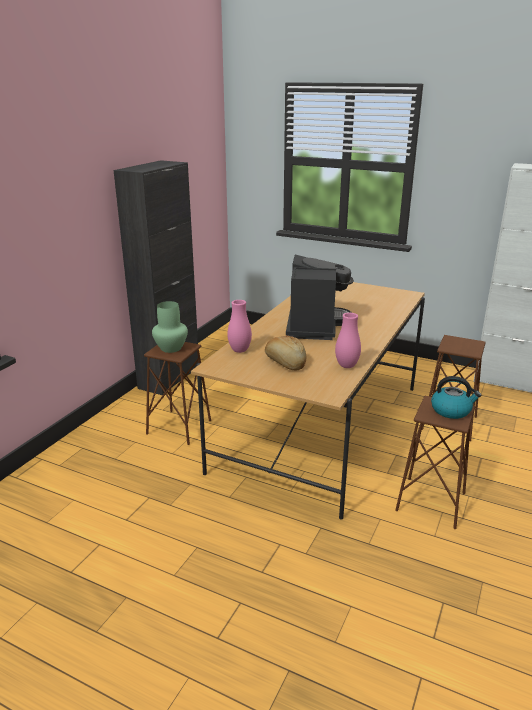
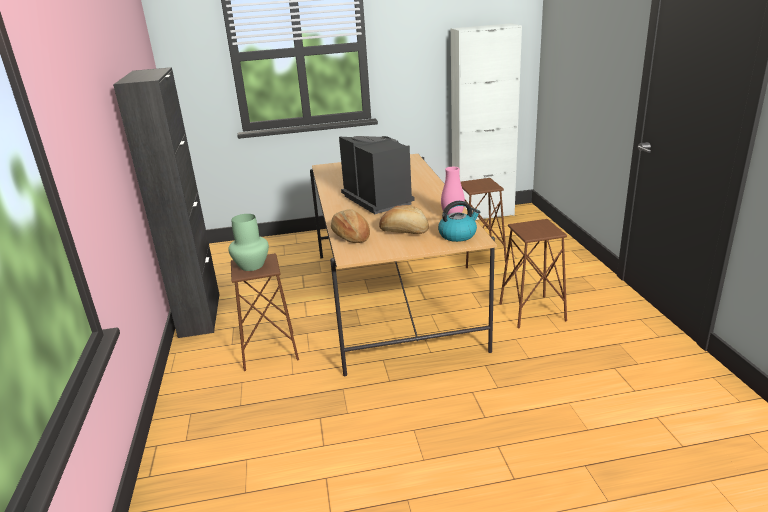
camera: 35 degrees left, 0 degrees up
pink vase [227,300,252,353] -> bread [331,209,370,243]
kettle [431,376,481,419] -> kettle moved to [438,201,480,242]

